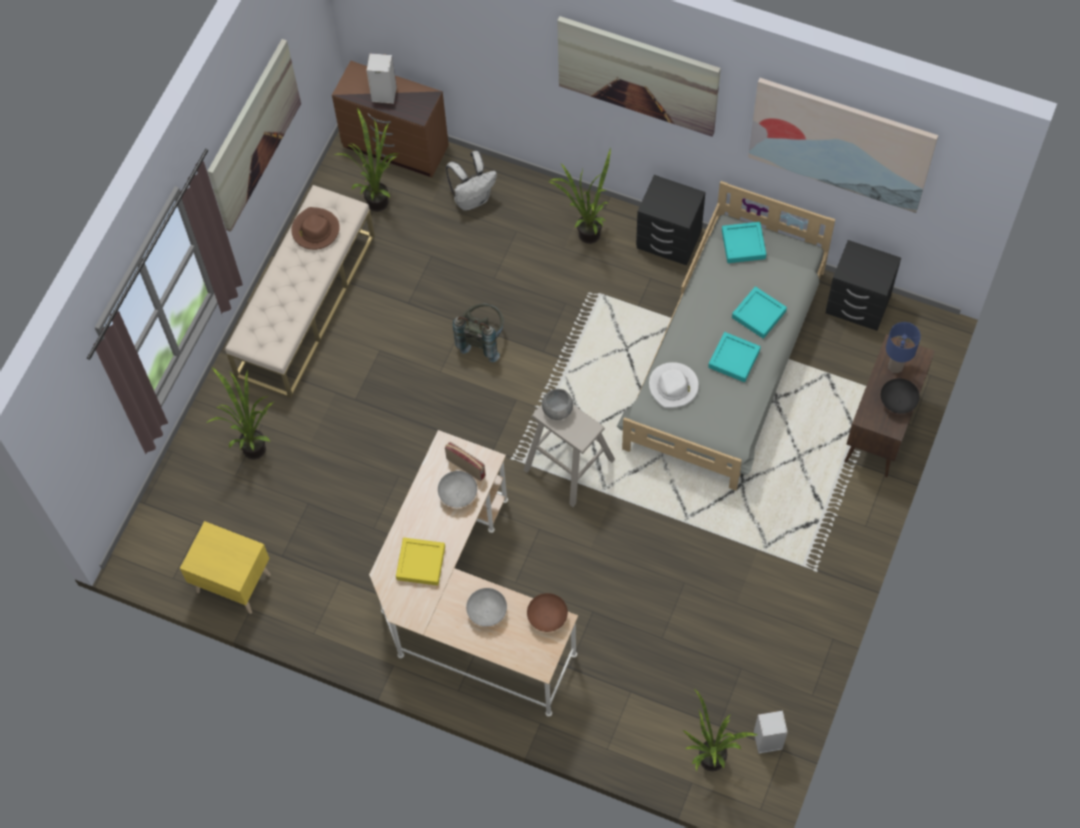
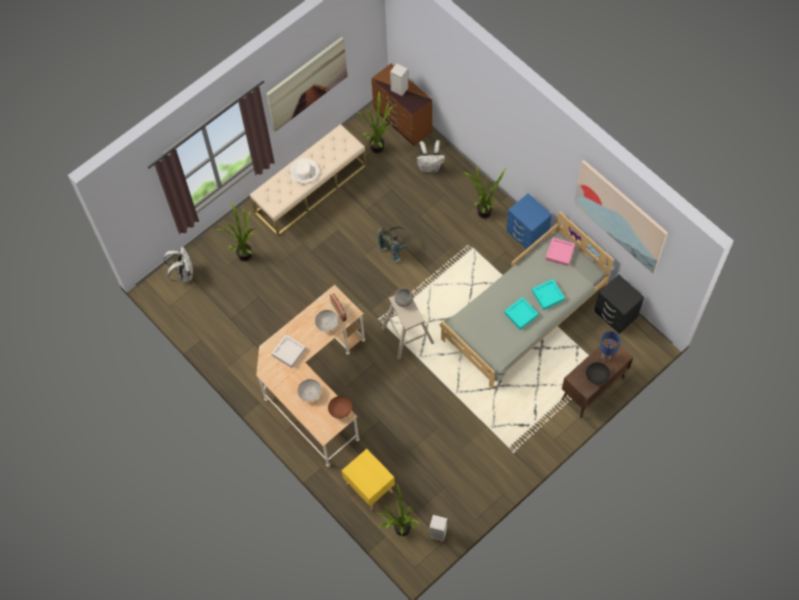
camera: 25 degrees right, 0 degrees up
yellow nightstand [180,521,271,614] -> yellow nightstand moved to [342,449,395,511]
brown hat [291,207,340,250] -> none
yellow tray [396,538,445,586] -> grey tray [271,334,306,368]
picture [557,16,721,137] -> none
black nightstand [636,175,705,266] -> blue nightstand [506,193,552,251]
white hat [649,362,699,408] -> white hat moved to [290,158,319,183]
turquoise tray [722,222,766,263] -> pink tray [546,237,575,266]
none -> white backpack [164,247,193,283]

